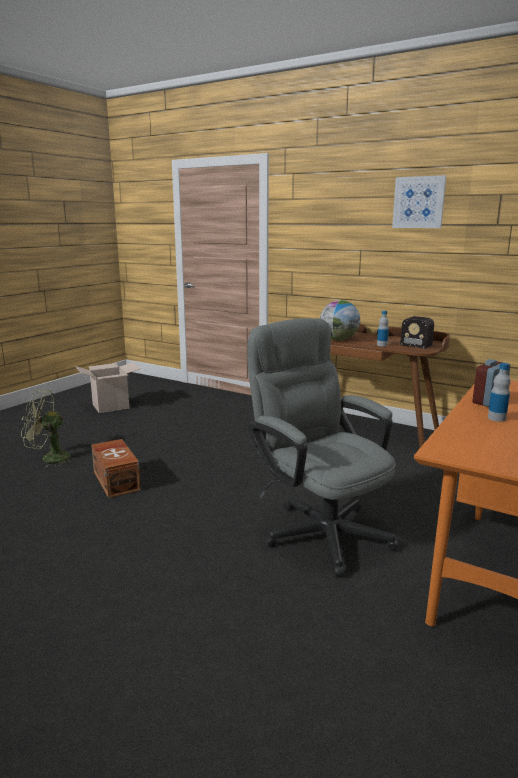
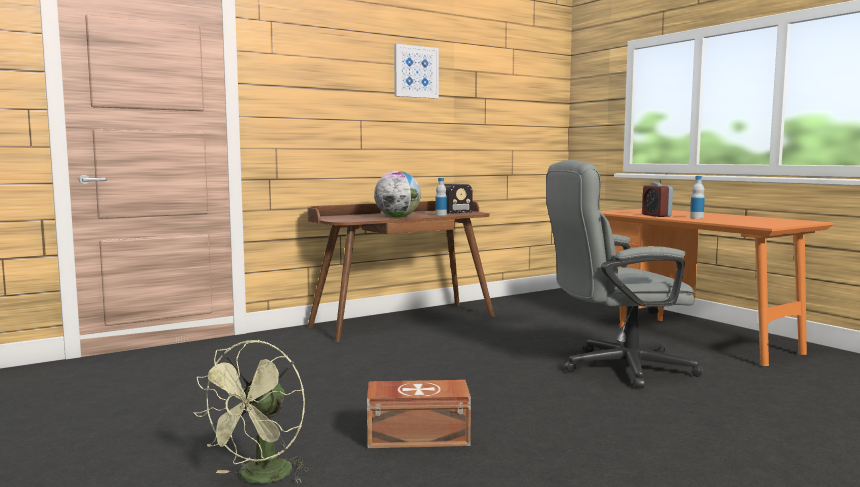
camera: 65 degrees left, 10 degrees down
cardboard box [75,362,141,413] -> none

